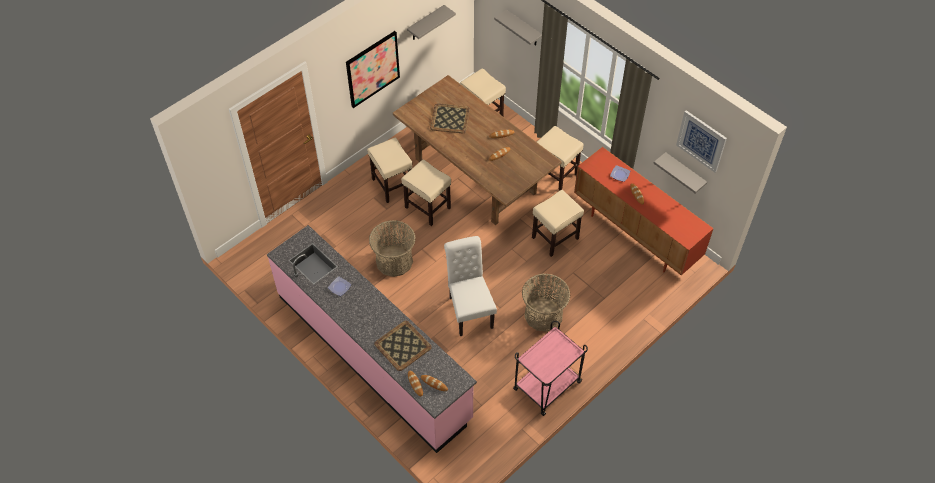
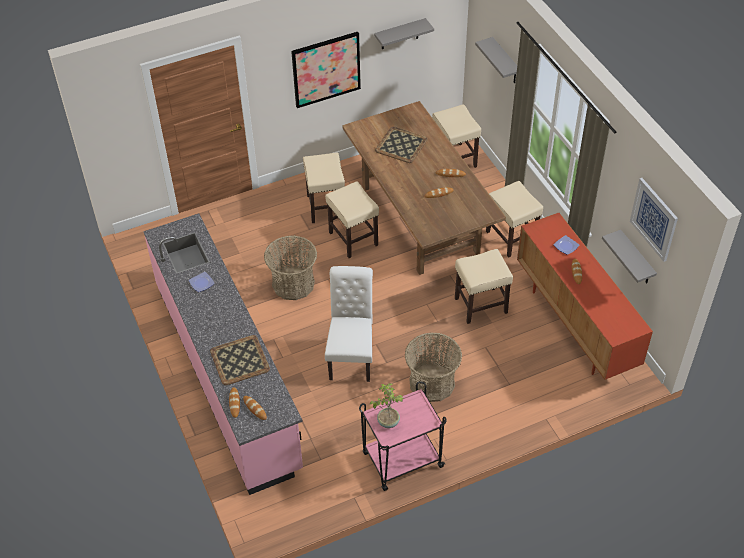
camera: 20 degrees right, 5 degrees down
none -> potted plant [370,383,403,428]

